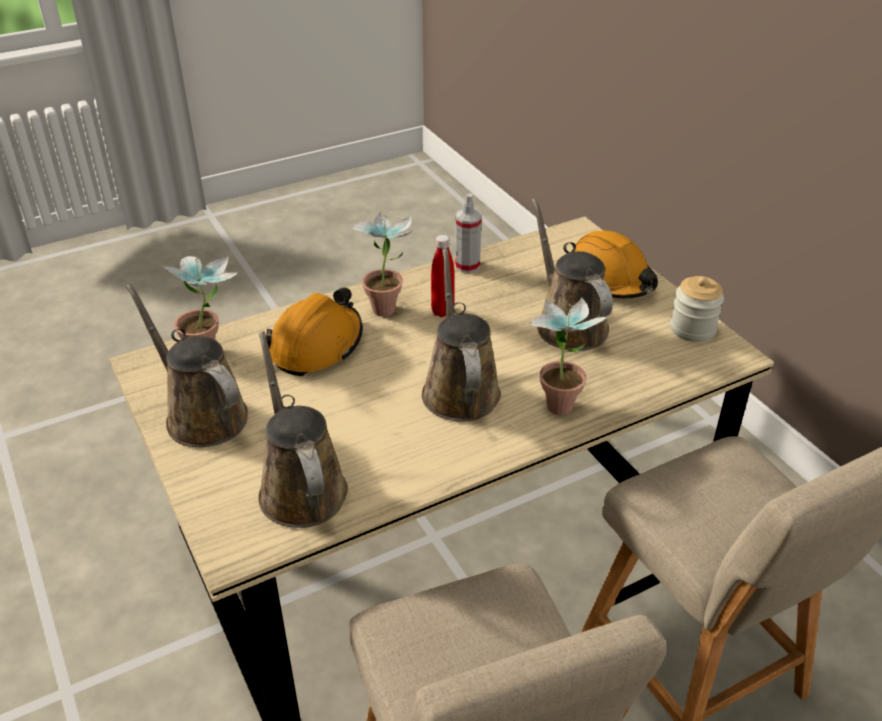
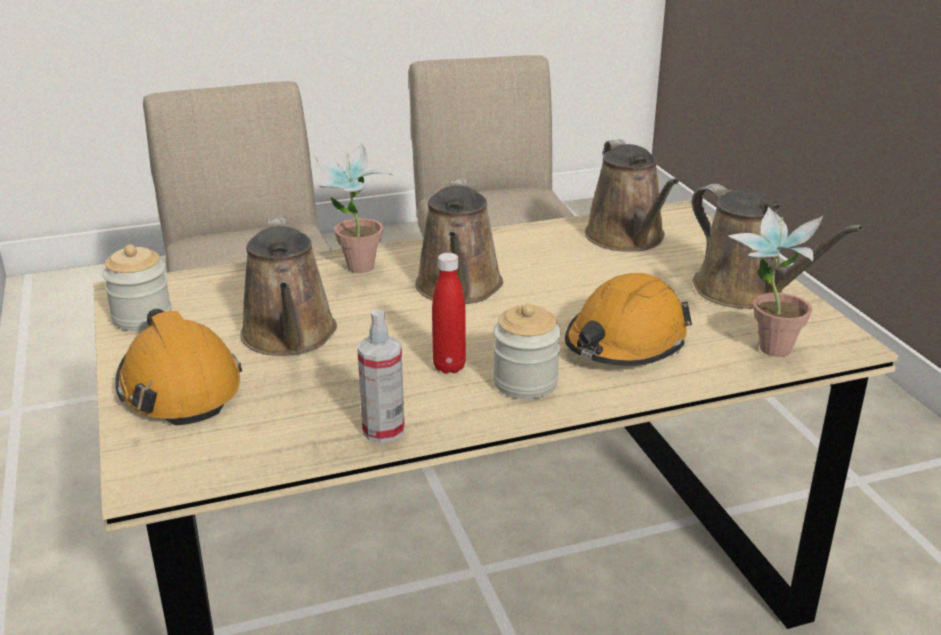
camera: 170 degrees left, 10 degrees down
potted plant [351,211,413,317] -> jar [493,303,561,399]

